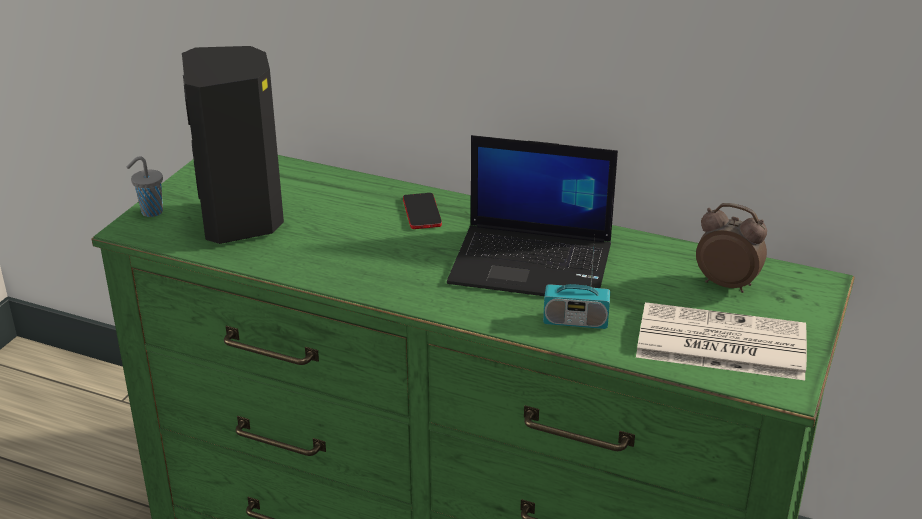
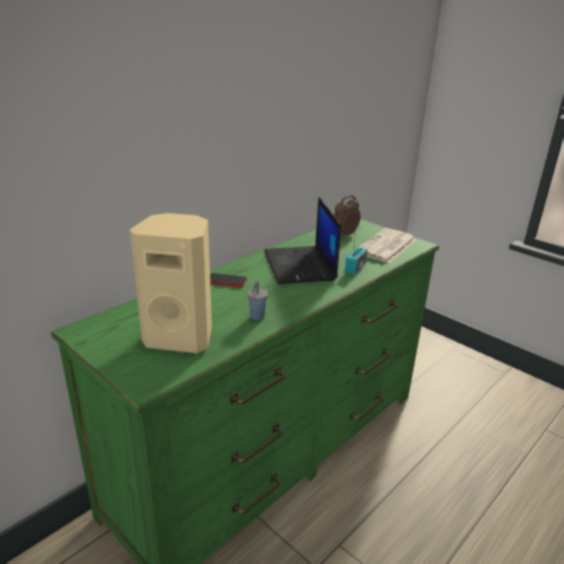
camera: 70 degrees left, 5 degrees down
grey cup [127,156,163,217] -> grey cup moved to [247,281,268,320]
black speaker [182,46,284,244] -> beige speaker [130,213,212,353]
laptop [447,135,618,296] -> laptop turned 135 degrees clockwise [265,197,341,284]

